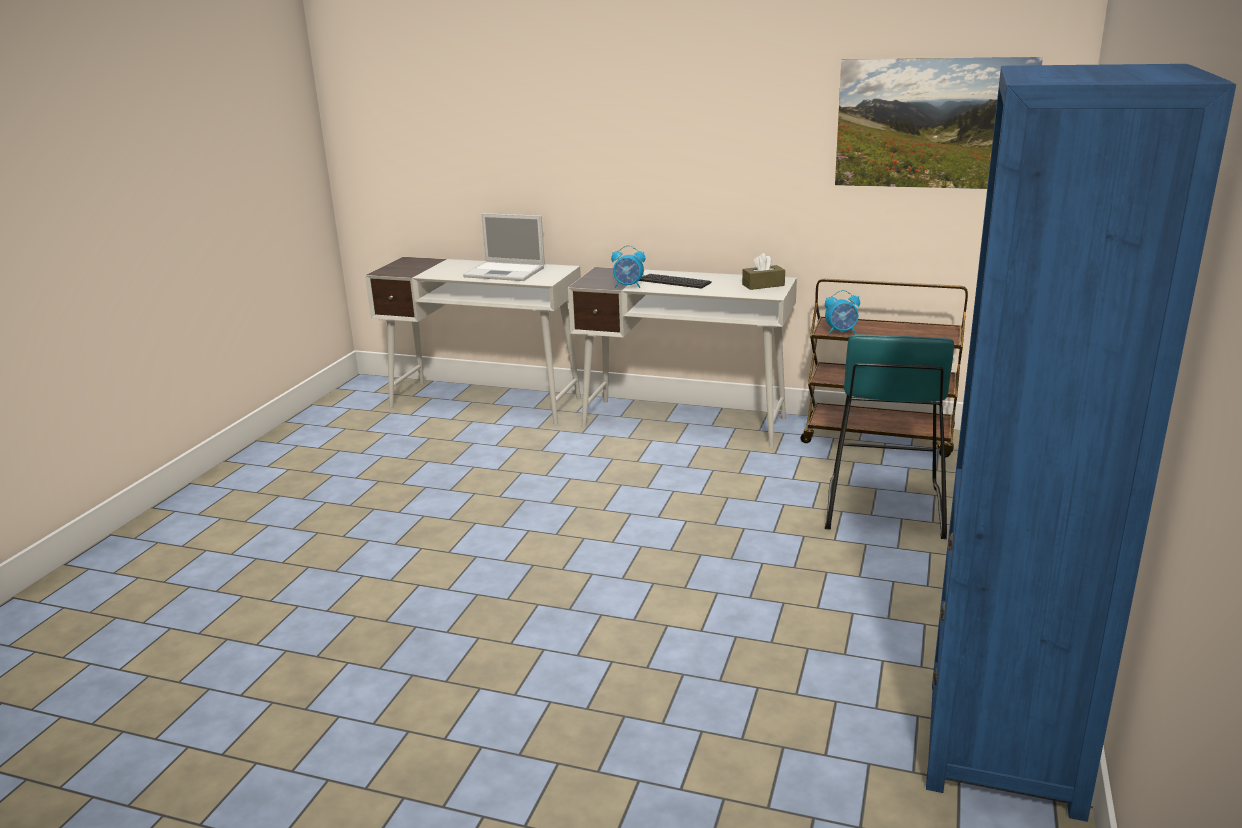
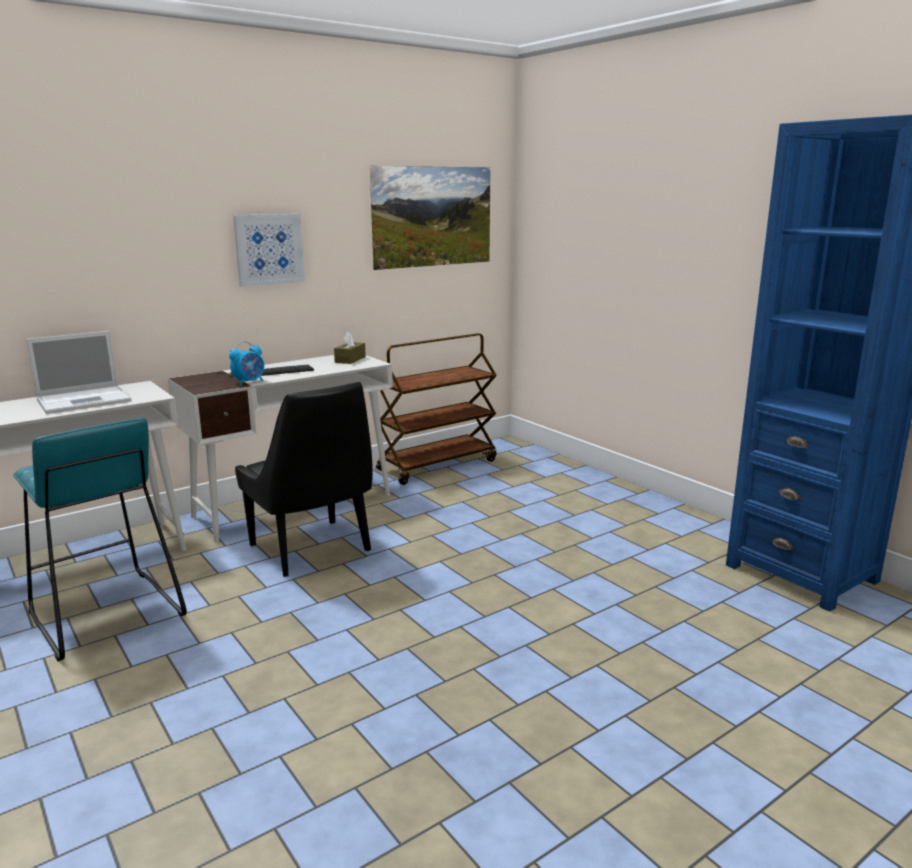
camera: 55 degrees left, 5 degrees down
alarm clock [825,290,860,334] -> none
turquoise stool [825,334,954,539] -> turquoise stool moved to [13,418,187,661]
none -> picture [233,214,305,287]
none -> black chair [235,382,373,577]

